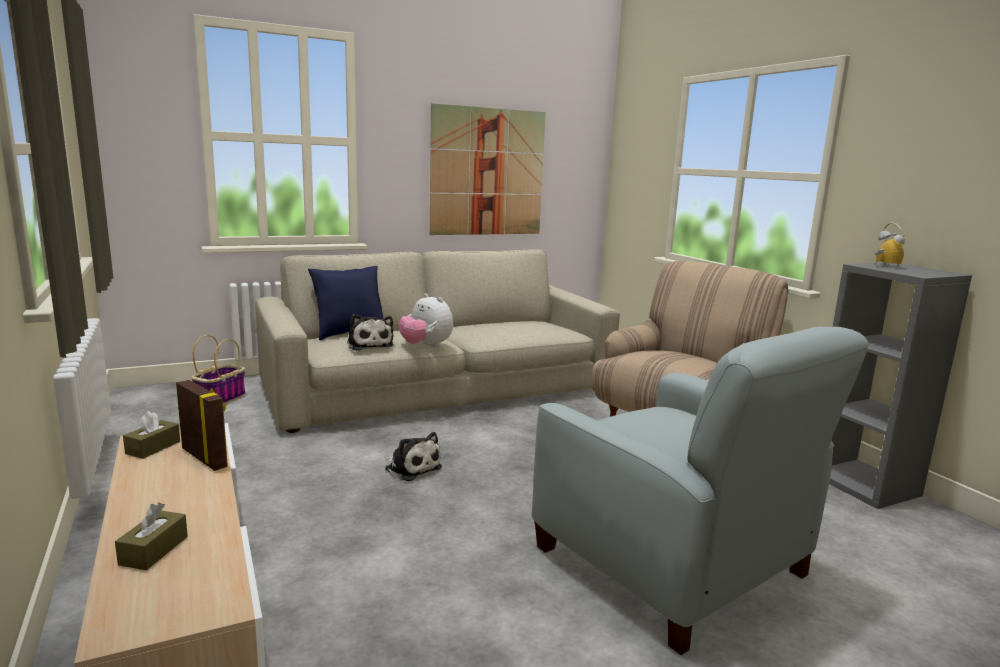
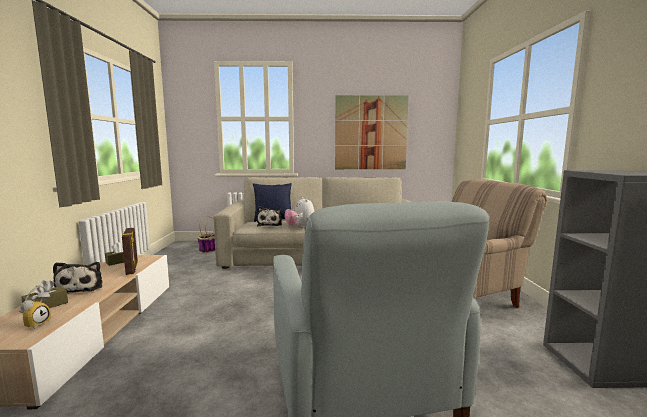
camera: 25 degrees right, 5 degrees down
plush toy [385,432,442,481] -> plush toy moved to [53,262,103,294]
alarm clock [875,223,905,267] -> alarm clock moved to [19,286,51,329]

